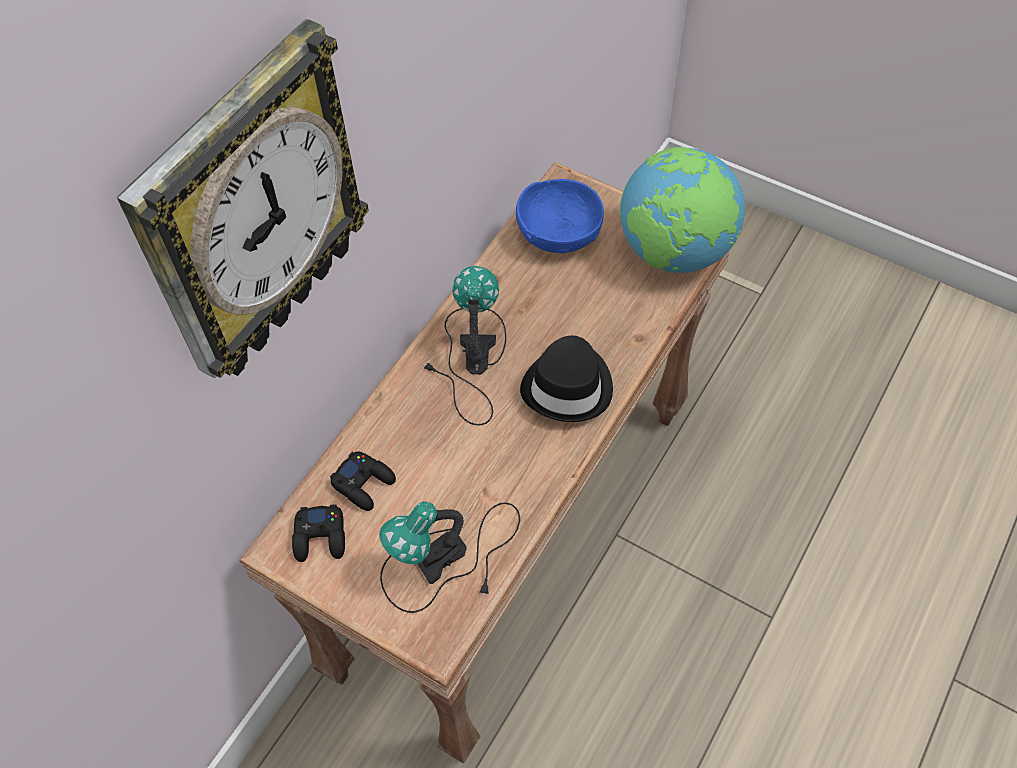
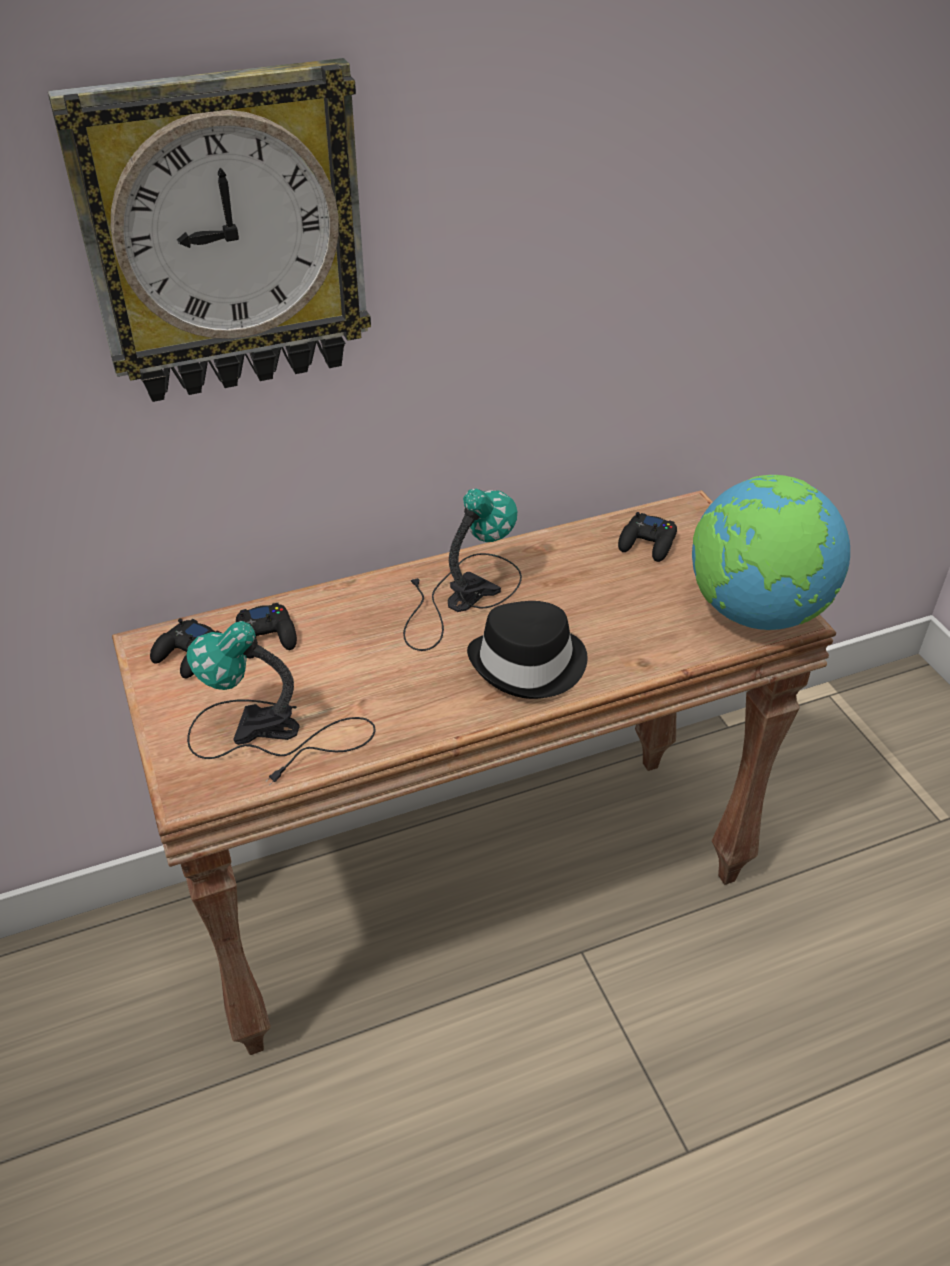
camera: 35 degrees right, 15 degrees down
blue bowl [516,179,604,254] -> black game controller [618,512,677,562]

